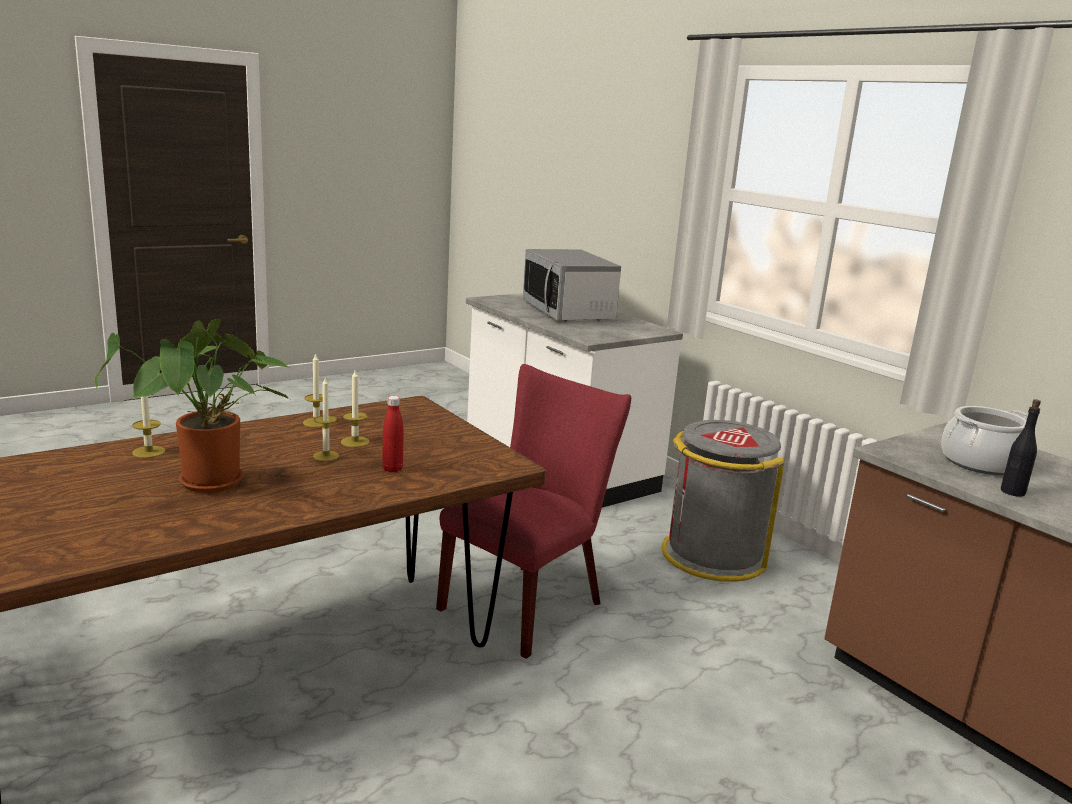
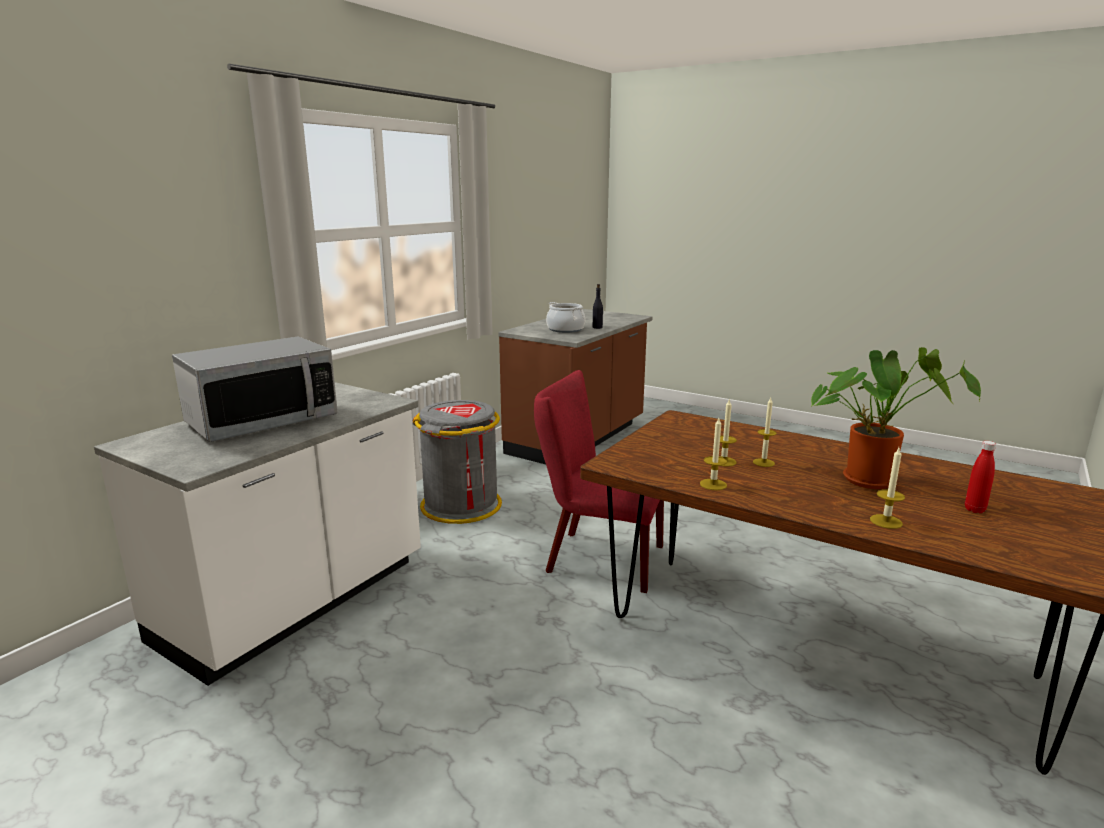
camera: 110 degrees left, 0 degrees up
red bottle [382,396,404,472] -> red bottle moved to [965,441,996,513]

